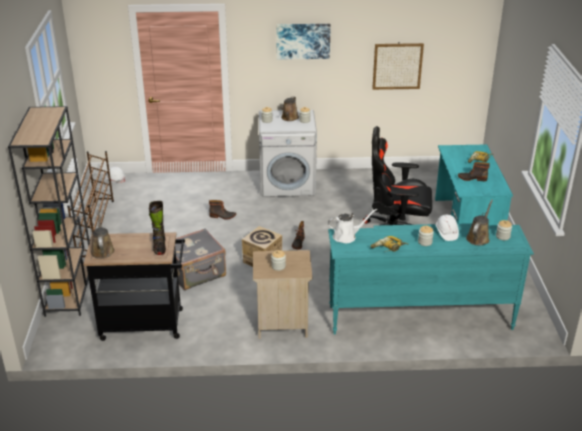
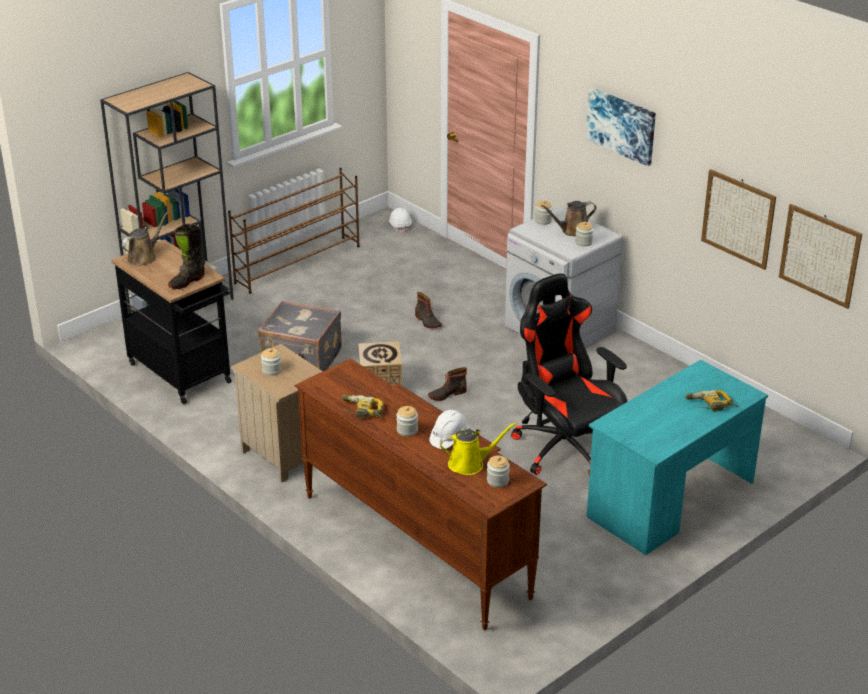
camera: 50 degrees right, 0 degrees up
white watering can [328,209,377,243] -> none
turquoise cabinet [328,223,534,335] -> brown cabinet [295,358,547,631]
boot [458,162,490,181] -> none
brown watering can [466,200,493,246] -> yellow watering can [440,423,516,475]
none -> picture [779,204,862,309]

